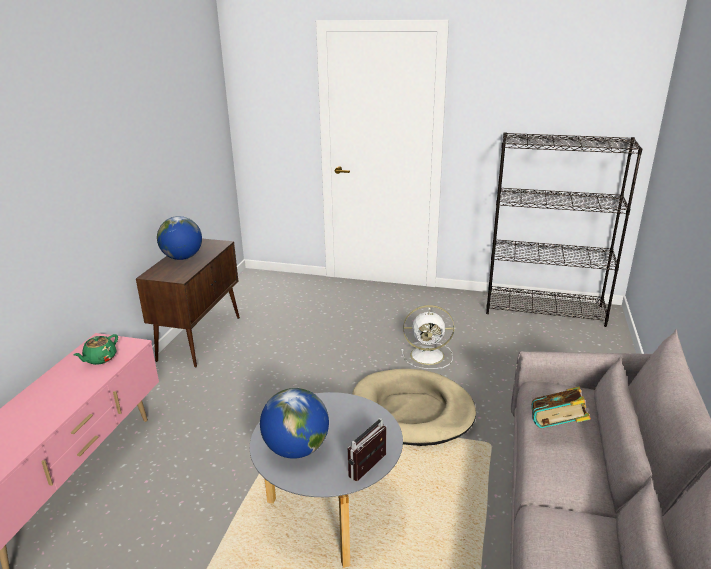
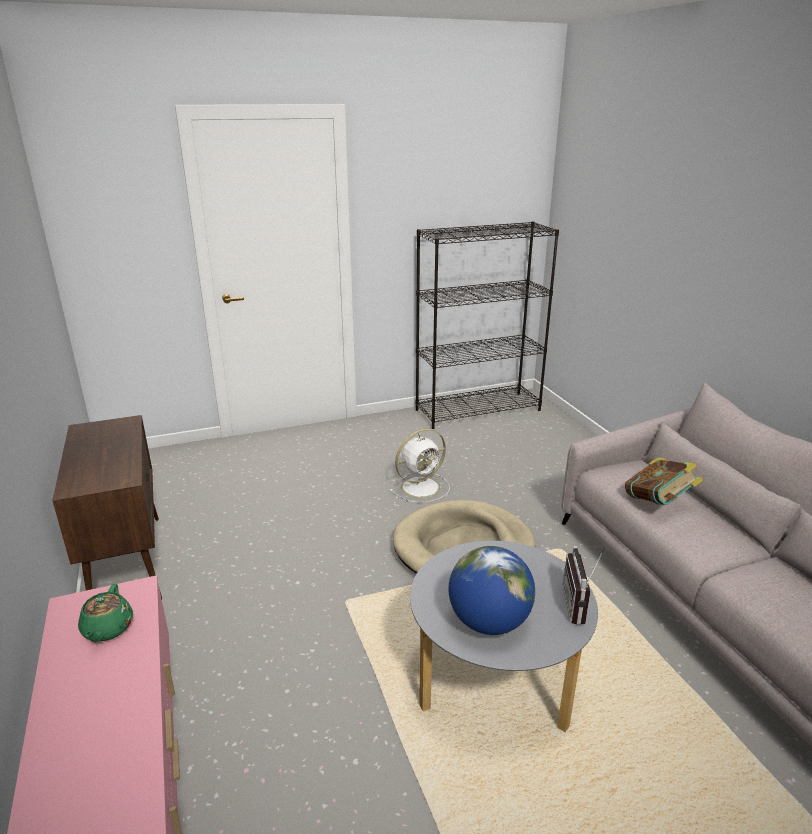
camera: 35 degrees left, 0 degrees up
globe [157,216,202,260] -> none

